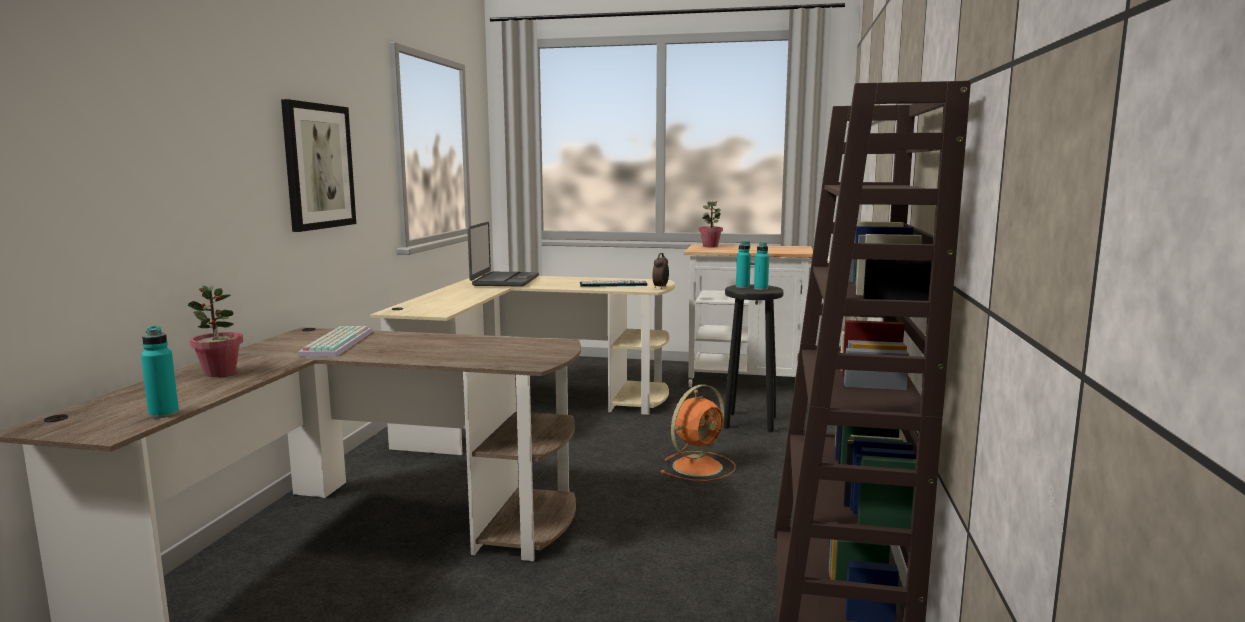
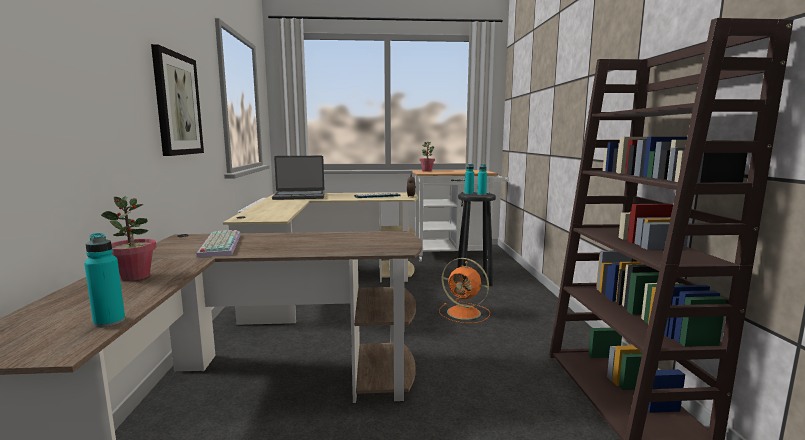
camera: 15 degrees left, 0 degrees up
laptop [467,222,539,287] -> laptop turned 90 degrees clockwise [272,156,325,200]
orange fan [660,384,735,481] -> orange fan turned 90 degrees clockwise [439,258,490,324]

